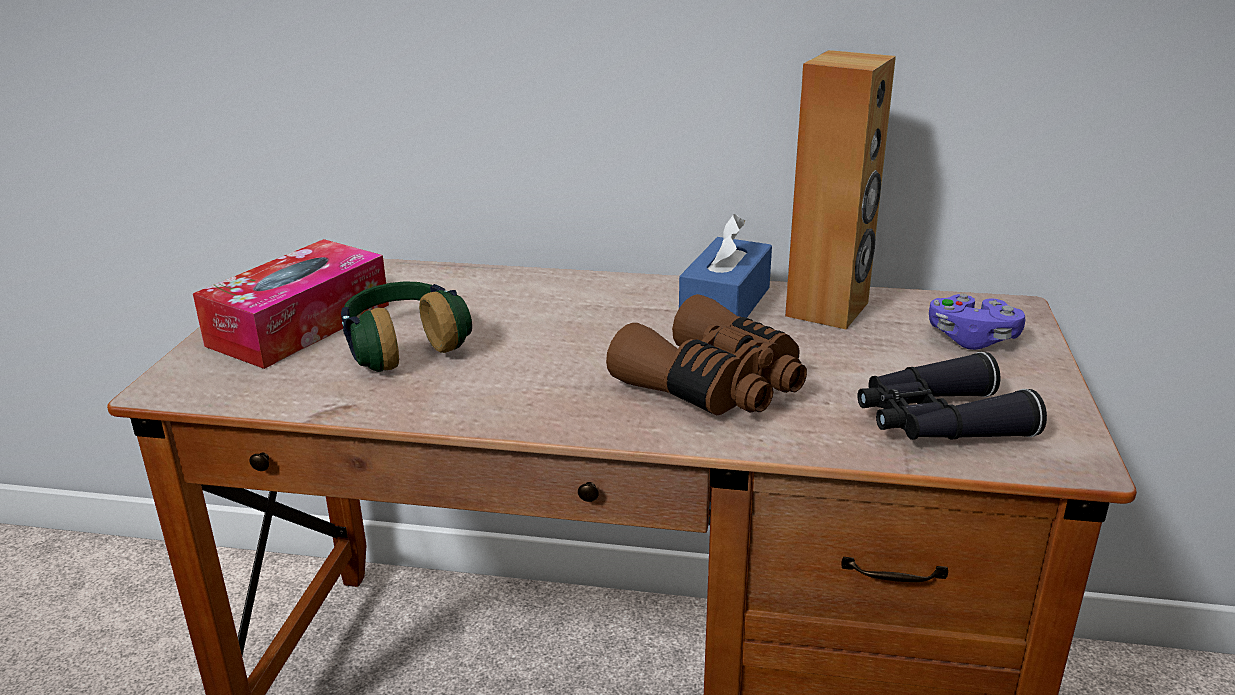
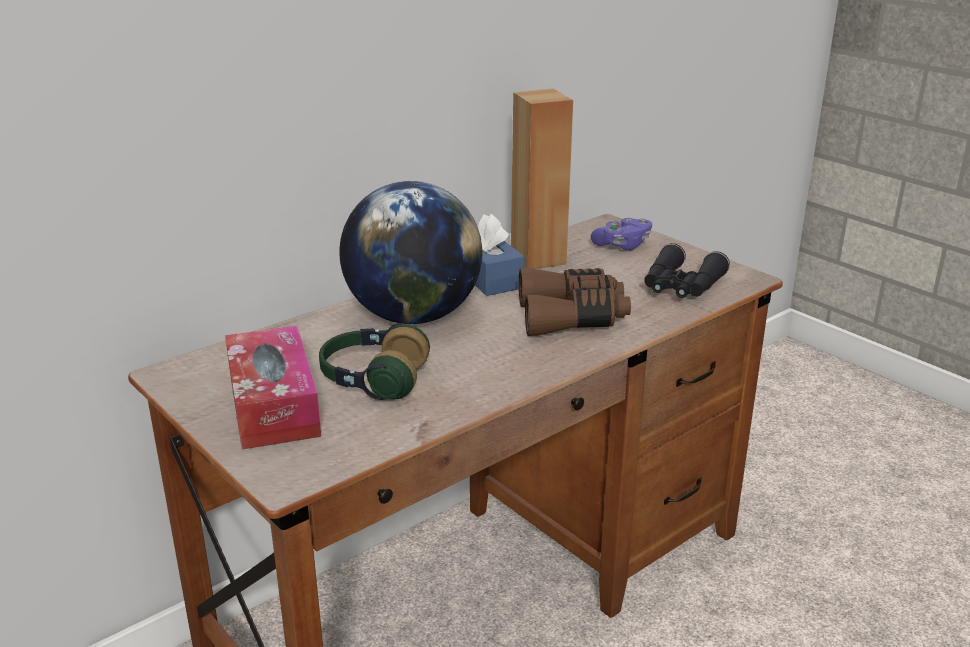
camera: 50 degrees left, 0 degrees up
none -> globe [340,181,483,324]

